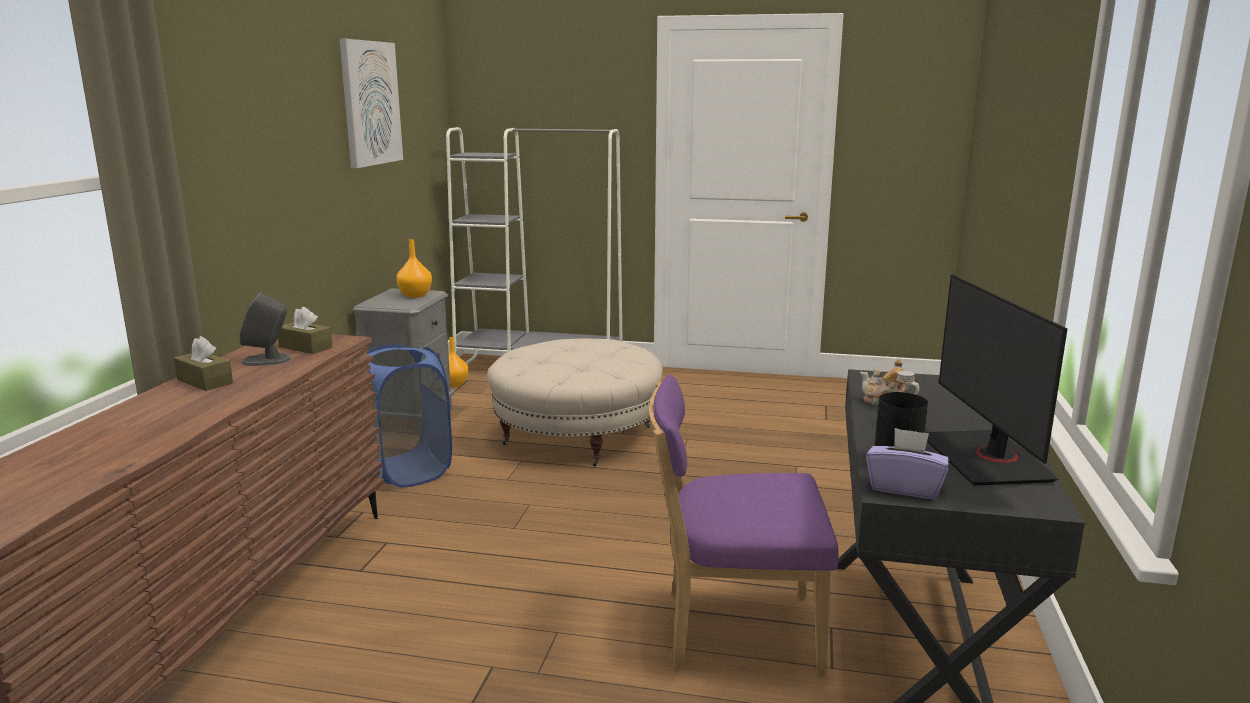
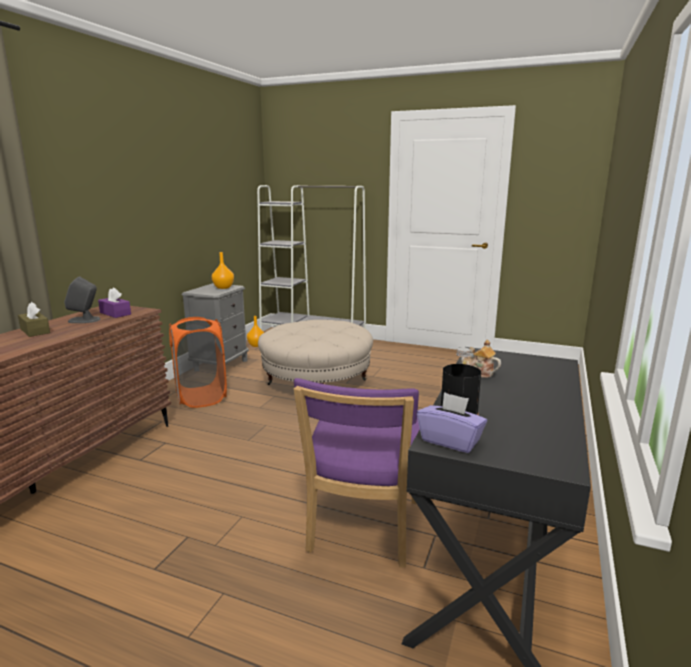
camera: 10 degrees right, 0 degrees up
brown tissue box [278,307,333,354] -> purple tissue box [98,287,131,318]
picture [339,39,403,168] -> none
blue laundry basket [367,344,452,488] -> orange laundry basket [169,317,227,408]
purple chair [649,374,839,677] -> purple chair turned 90 degrees counterclockwise [294,378,420,568]
monitor [925,274,1067,486] -> none

